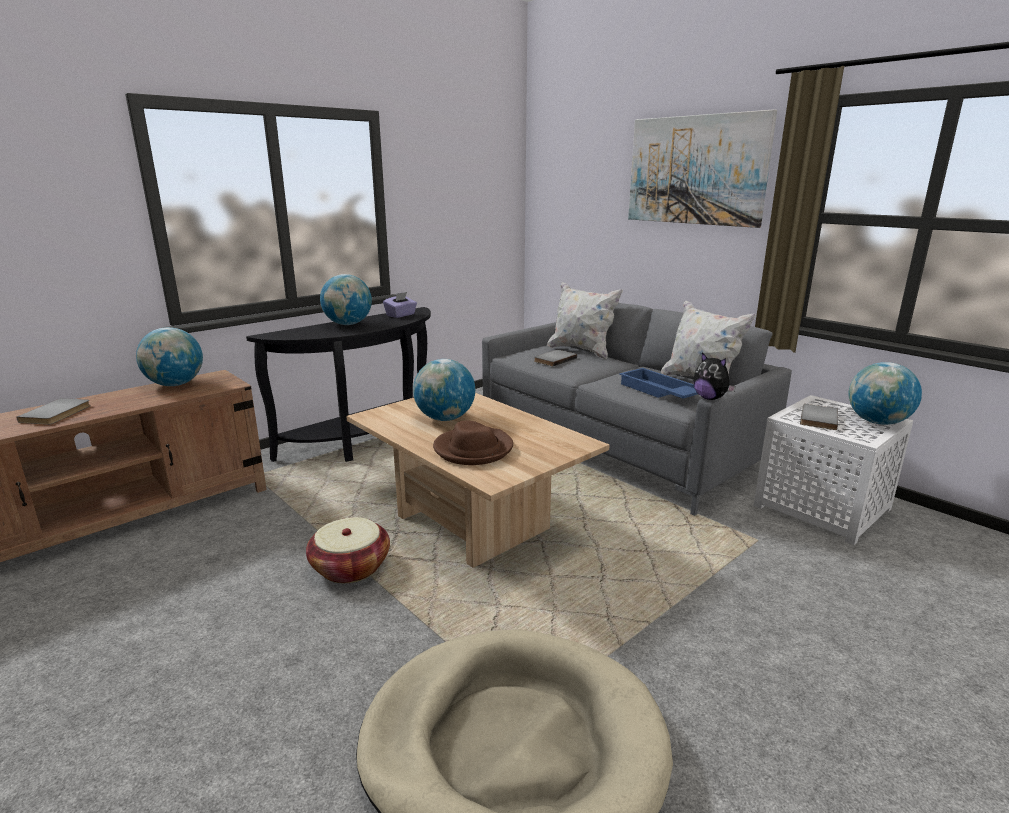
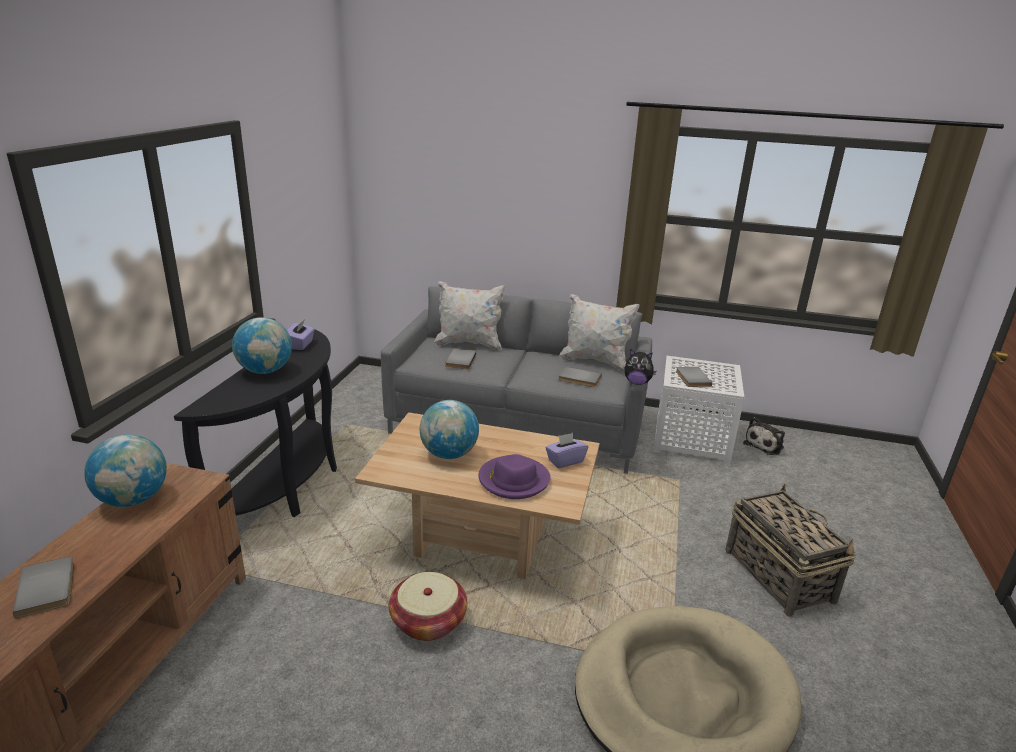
camera: 35 degrees left, 5 degrees up
brown hat [433,420,513,465] -> purple hat [478,454,551,499]
blue tray [619,368,698,399] -> grey book [558,367,602,387]
picture [628,110,777,228] -> none
globe [849,362,922,425] -> none
none -> purple tissue box [545,433,588,468]
none -> basket [726,484,857,617]
none -> plush toy [743,417,785,455]

